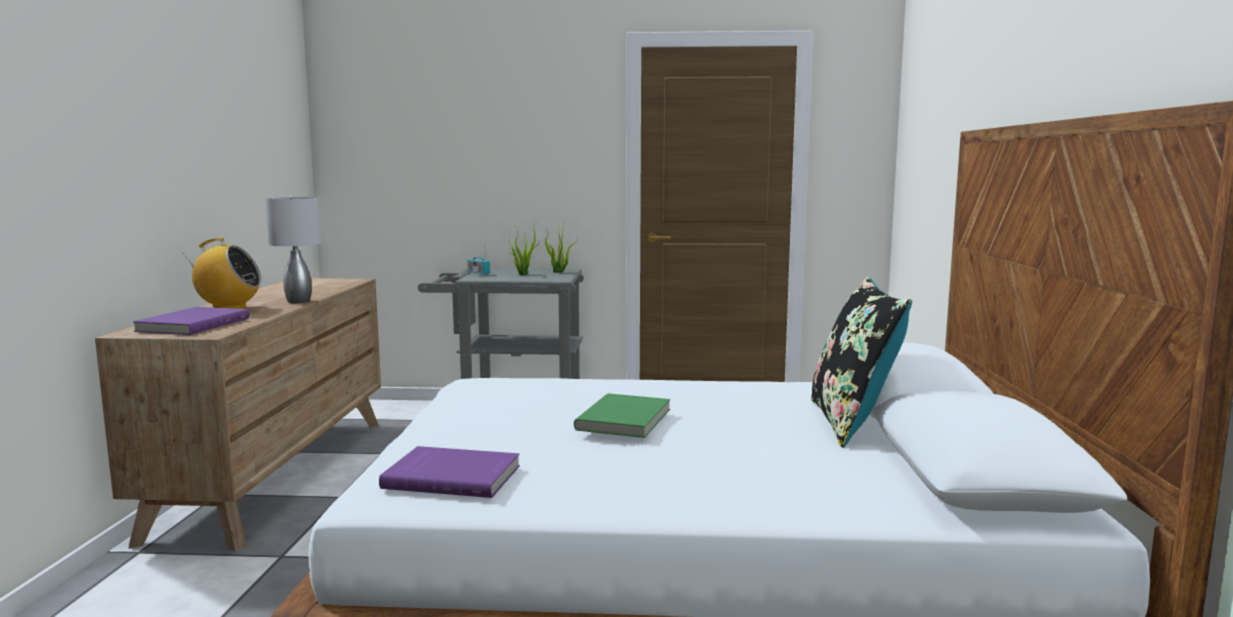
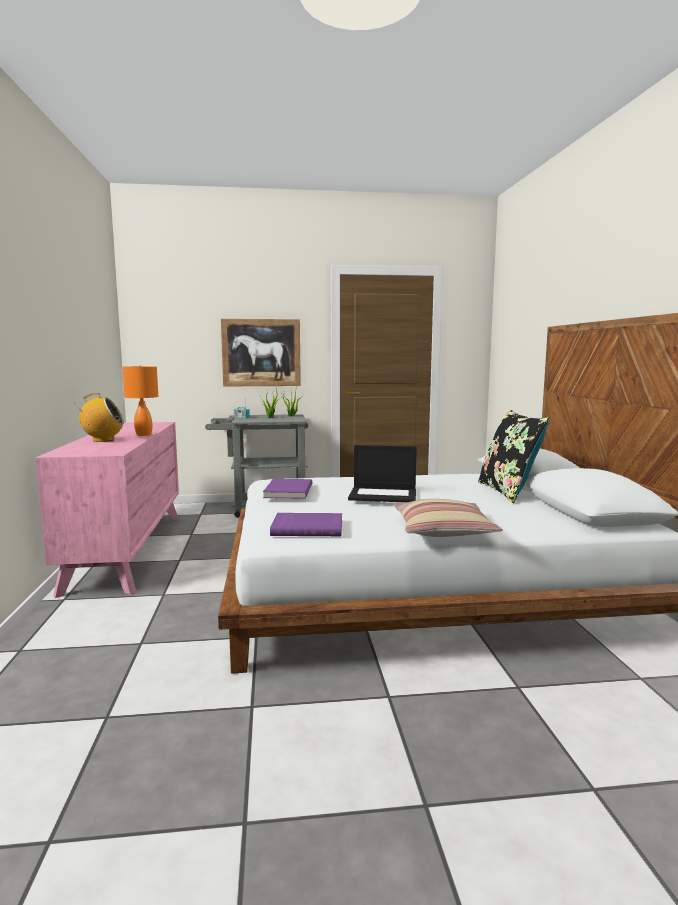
camera: 10 degrees left, 0 degrees up
brown dresser [95,278,381,552] -> pink dresser [35,422,179,598]
purple book [133,307,250,335] -> purple book moved to [263,479,312,499]
grey table lamp [265,196,321,303] -> orange table lamp [122,366,158,436]
green book [574,393,670,438] -> laptop [348,445,417,503]
none -> picture [221,319,301,386]
none -> pillow [394,499,503,537]

